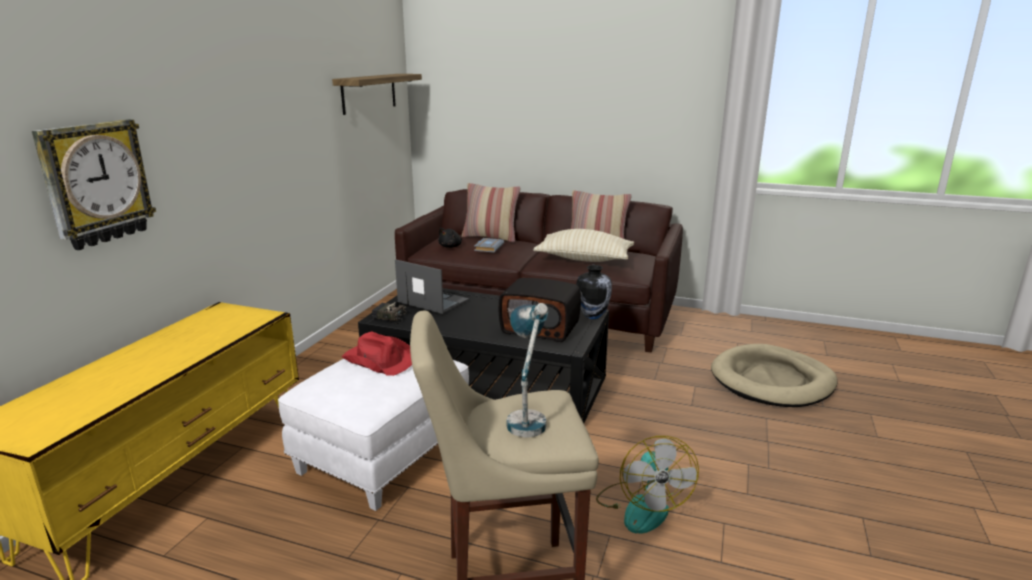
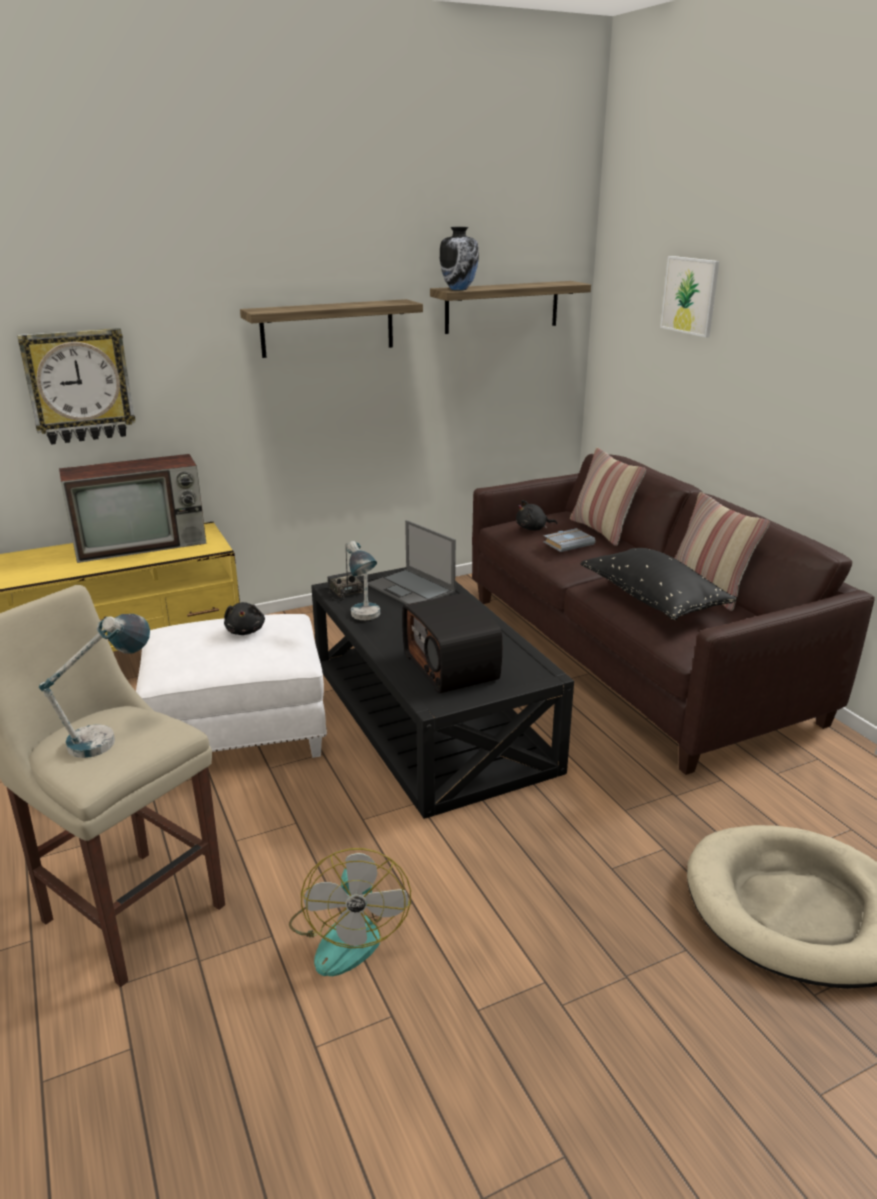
camera: 45 degrees right, 5 degrees up
red hat [341,331,412,376] -> black plush toy [224,602,265,635]
laptop [395,260,469,314] -> laptop turned 150 degrees clockwise [368,520,456,604]
beige pillow [533,229,634,262] -> black pillow [581,548,737,620]
vase [576,265,612,319] -> vase moved to [440,227,479,290]
fan [596,436,699,534] -> fan turned 45 degrees counterclockwise [289,848,411,976]
none -> television [59,454,206,563]
none -> shelf [240,299,423,358]
none -> table lamp [347,541,380,620]
none -> picture [660,256,719,338]

